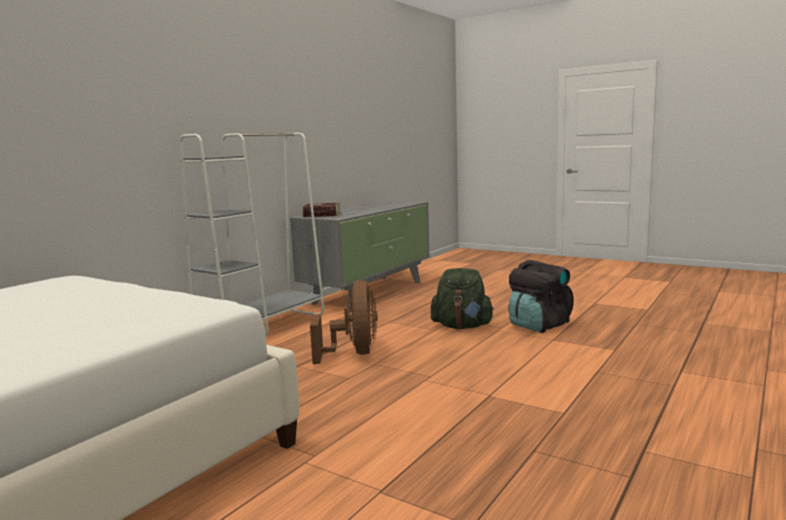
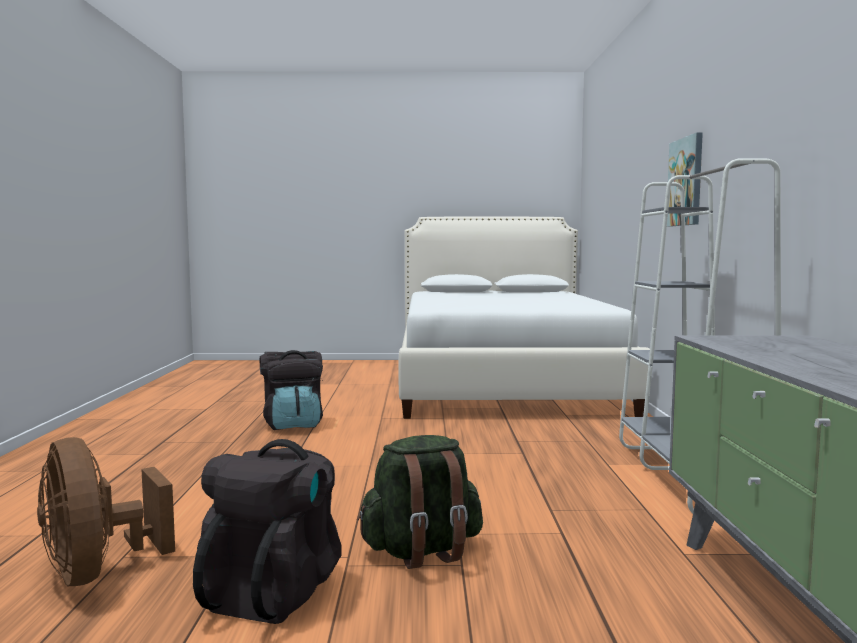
camera: 145 degrees right, 5 degrees down
book [302,203,341,217] -> none
brown fan [310,280,378,364] -> brown fan moved to [37,437,175,586]
none -> black backpack [260,350,323,430]
none -> picture [667,132,703,226]

